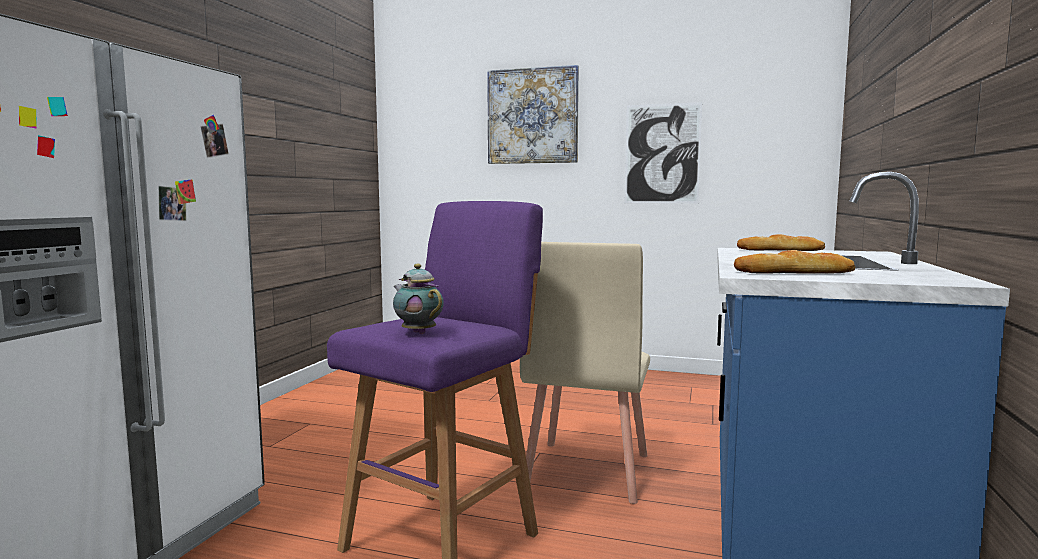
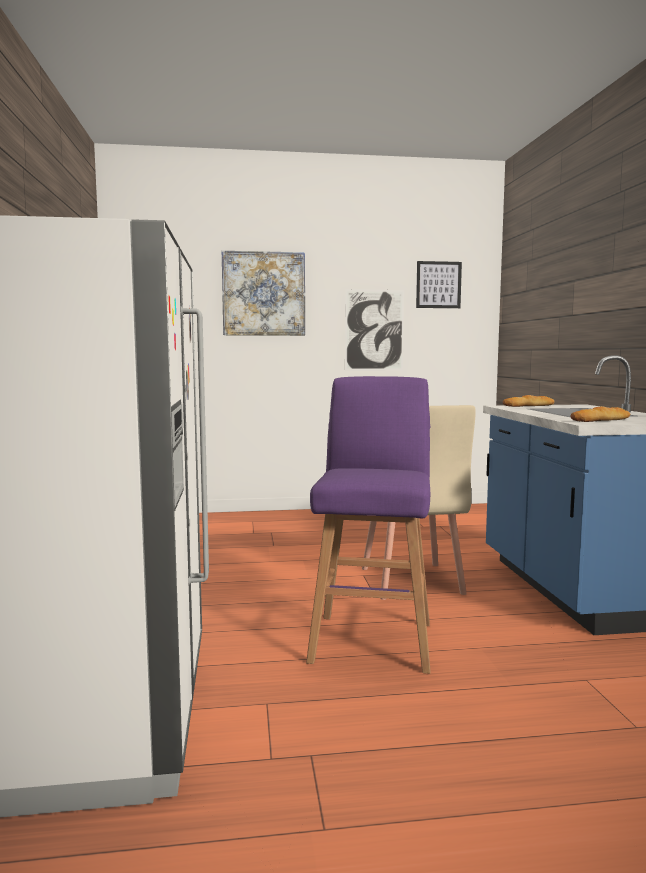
camera: 25 degrees left, 0 degrees up
teapot [393,264,444,334] -> none
none -> picture [416,261,462,308]

